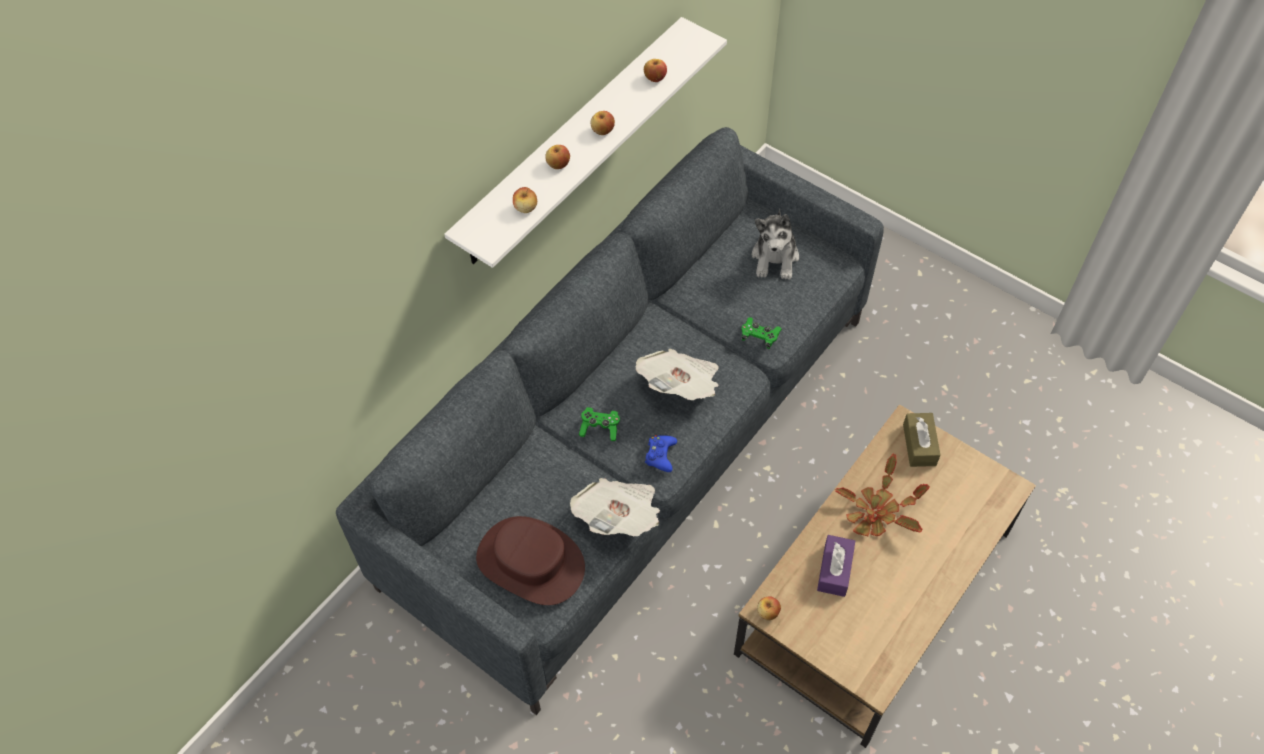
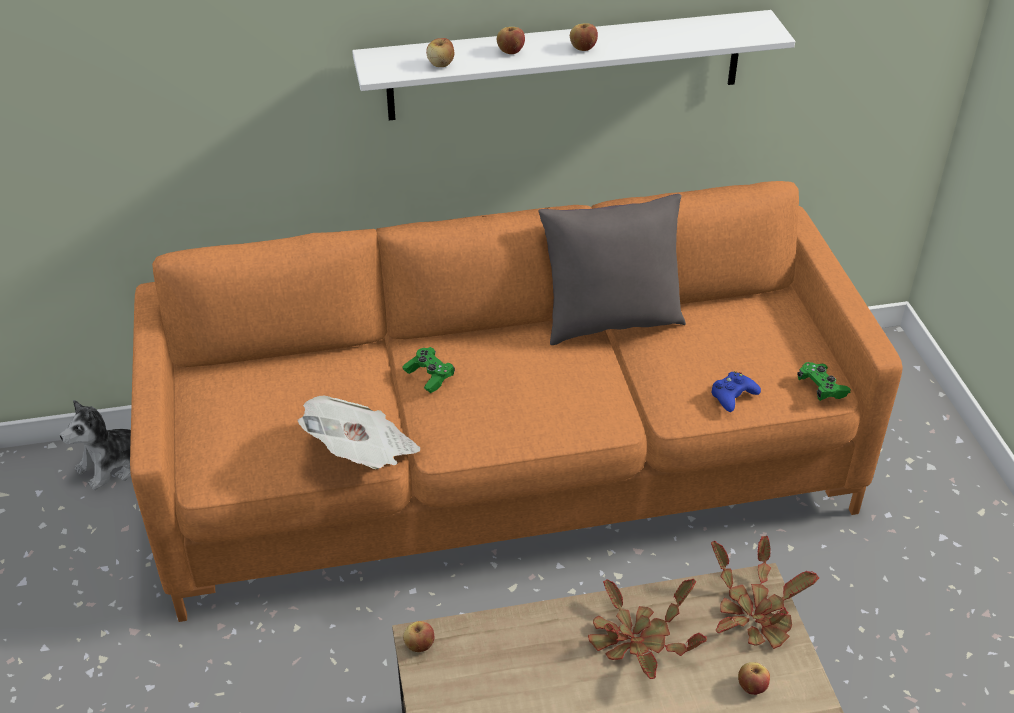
camera: 40 degrees right, 15 degrees down
grey sofa [336,127,884,715] -> orange sofa [130,181,902,622]
brown hat [476,516,585,605] -> none
newspaper [636,349,719,400] -> none
apple [644,59,667,82] -> apple moved to [738,662,770,695]
blue game controller [645,435,677,472] -> blue game controller moved to [711,371,761,412]
green game controller [741,317,782,349] -> green game controller moved to [797,362,851,401]
plush toy [752,209,799,280] -> plush toy moved to [60,400,131,490]
purple tissue box [817,535,855,597] -> none
brown tissue box [903,413,941,467] -> potted plant [711,536,819,649]
none -> grey pillow [538,194,686,345]

